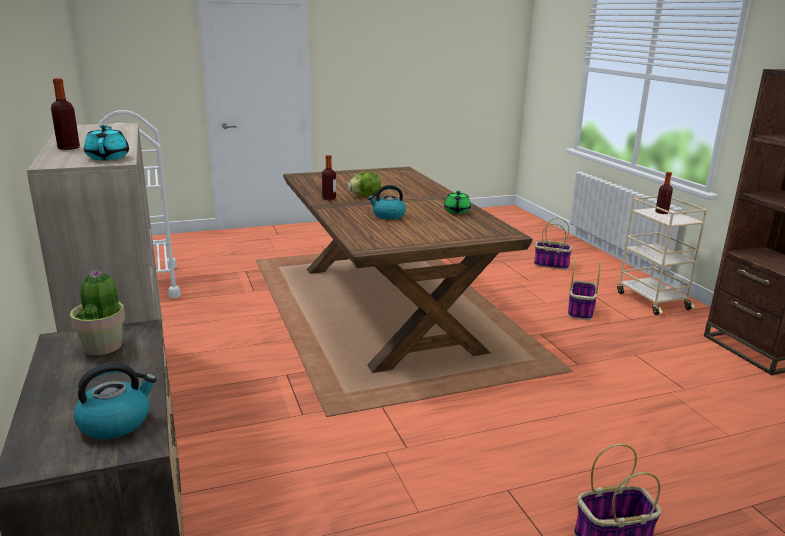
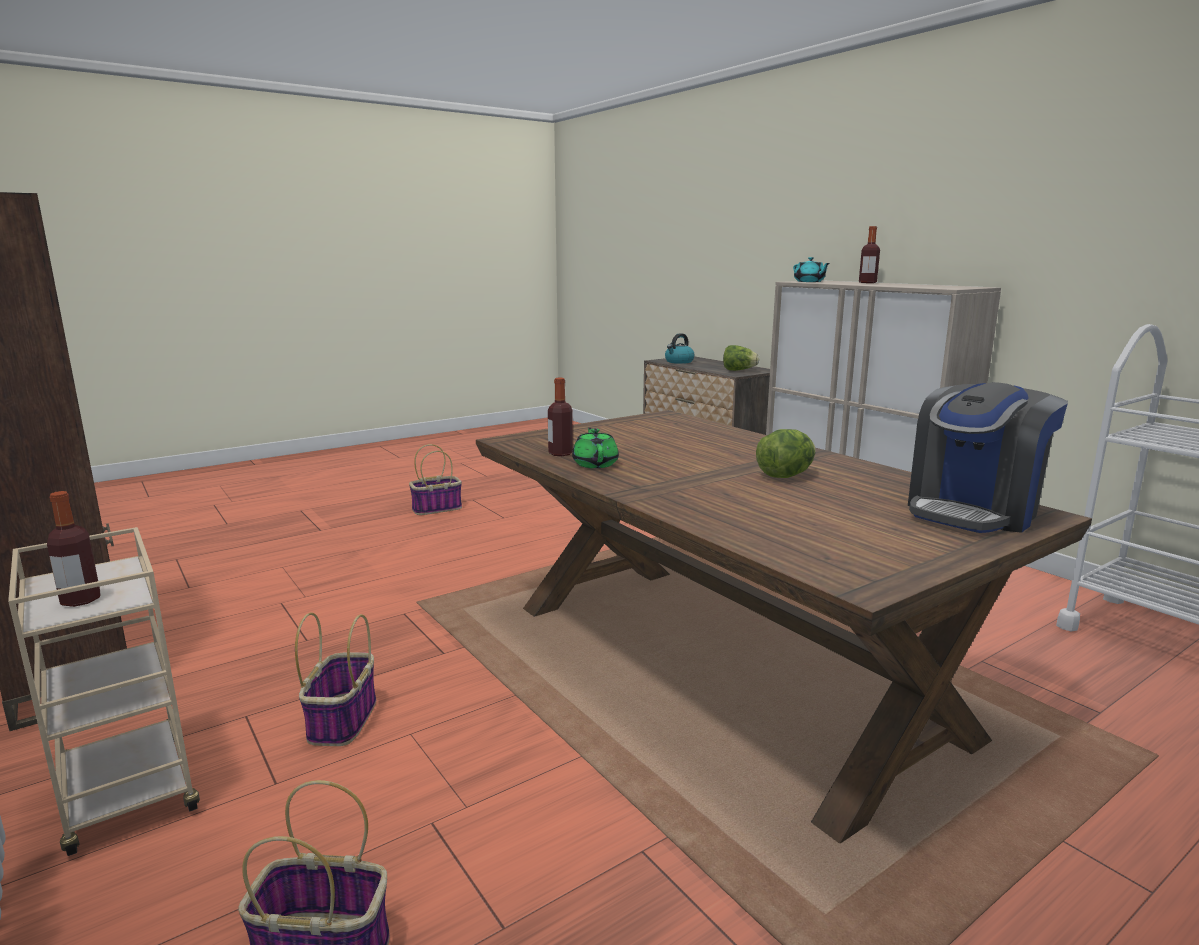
camera: 165 degrees right, 5 degrees down
potted plant [70,269,125,355] -> lettuce [723,345,759,371]
bottle [322,155,336,200] -> bottle moved to [548,378,573,456]
kettle [368,185,406,220] -> none
none -> coffee machine [908,382,1068,533]

